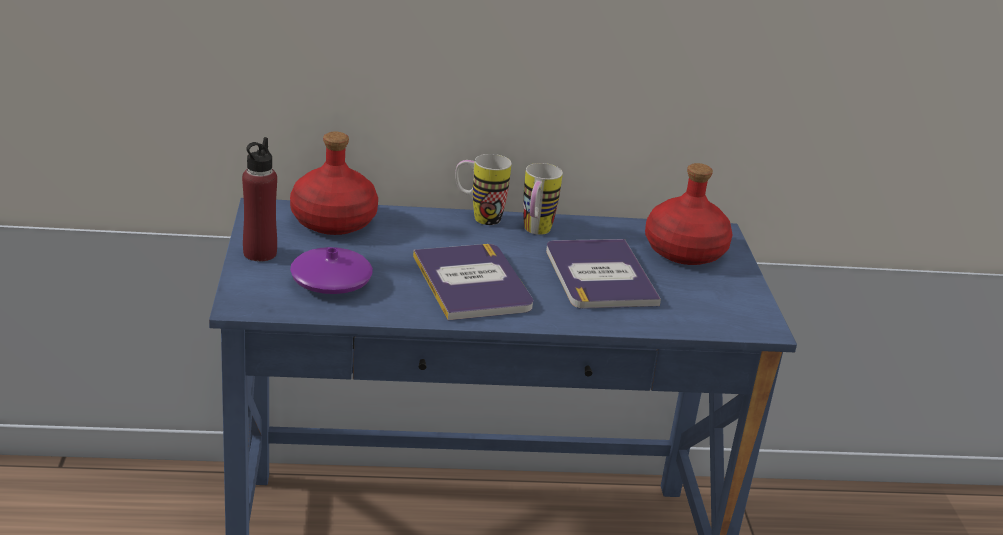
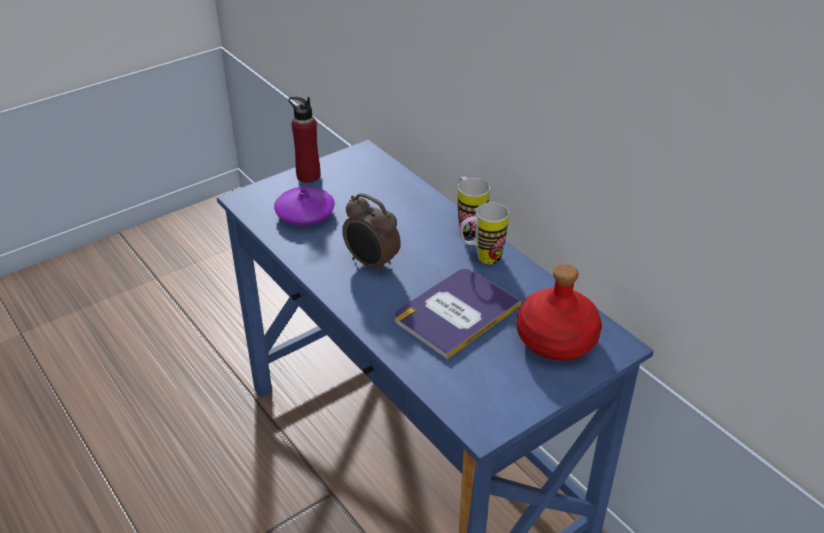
camera: 60 degrees right, 10 degrees up
red bottle [290,132,378,235] -> none
book [413,244,533,321] -> alarm clock [342,193,401,274]

